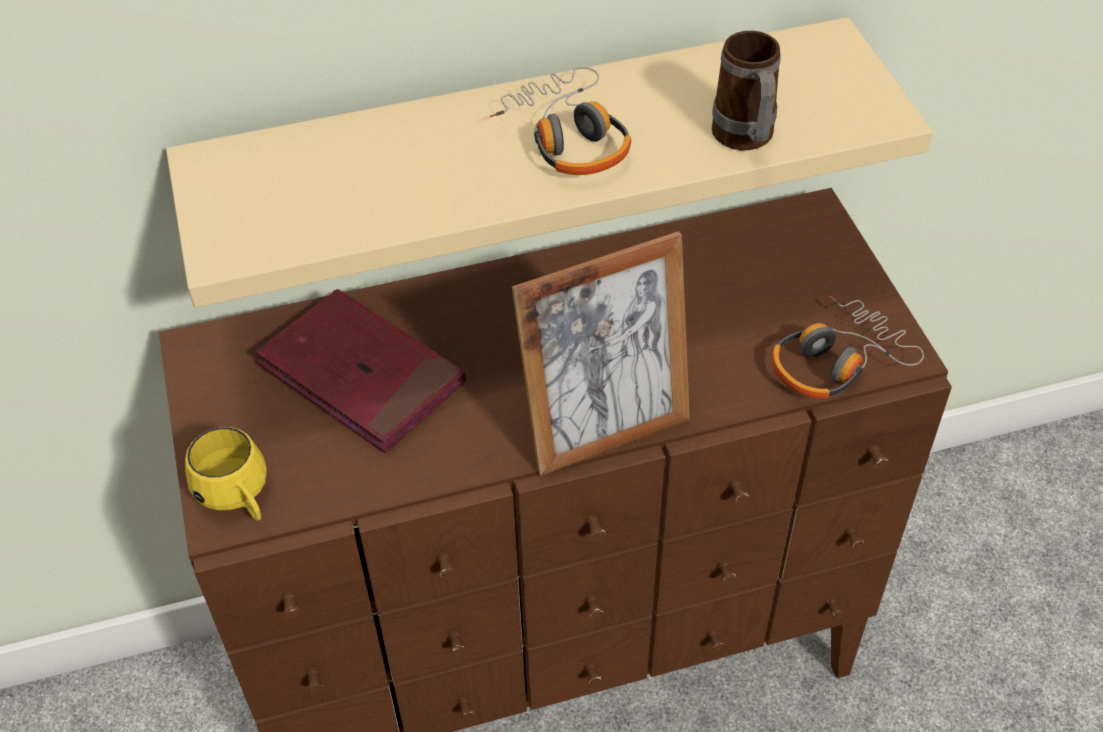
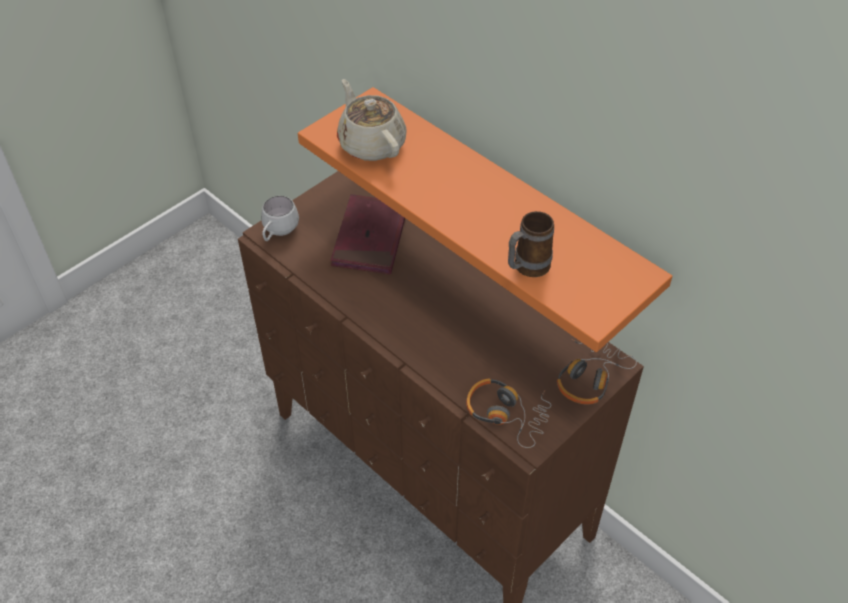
camera: 60 degrees right, 0 degrees up
beige shelf [166,17,933,307] -> orange shelf [298,87,673,352]
yellow mug [185,427,267,521] -> white mug [261,196,299,241]
headphones [490,67,631,175] -> headphones moved to [557,339,637,405]
picture frame [512,231,690,476] -> none
none -> beige teapot [337,79,407,161]

